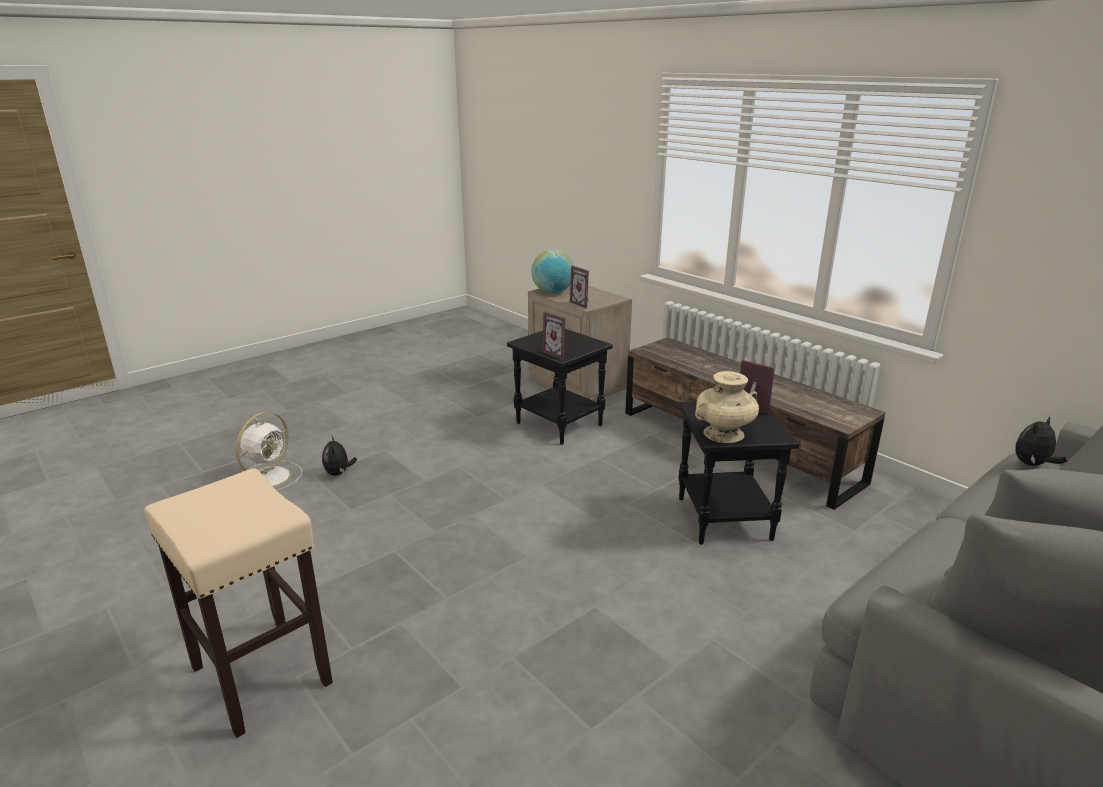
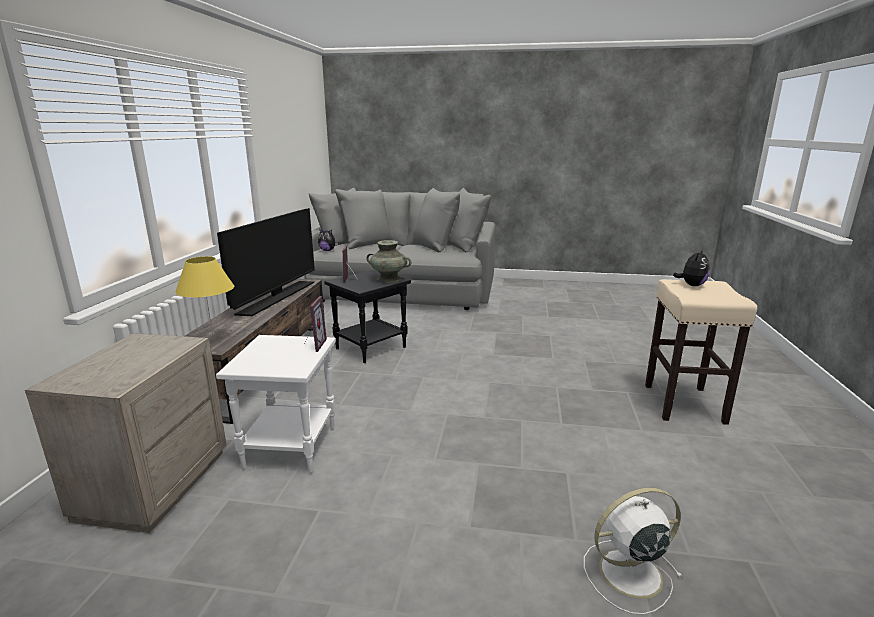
camera: 130 degrees left, 5 degrees down
plush toy [322,436,357,476] -> plush toy moved to [673,249,710,286]
black side table [507,329,613,445] -> white side table [216,335,336,473]
globe [531,250,574,294] -> none
picture frame [570,266,589,308] -> none
beige vase [695,371,759,443] -> turquoise vase [366,240,411,283]
none -> yellow table lamp [175,256,234,341]
none -> television [217,208,315,316]

